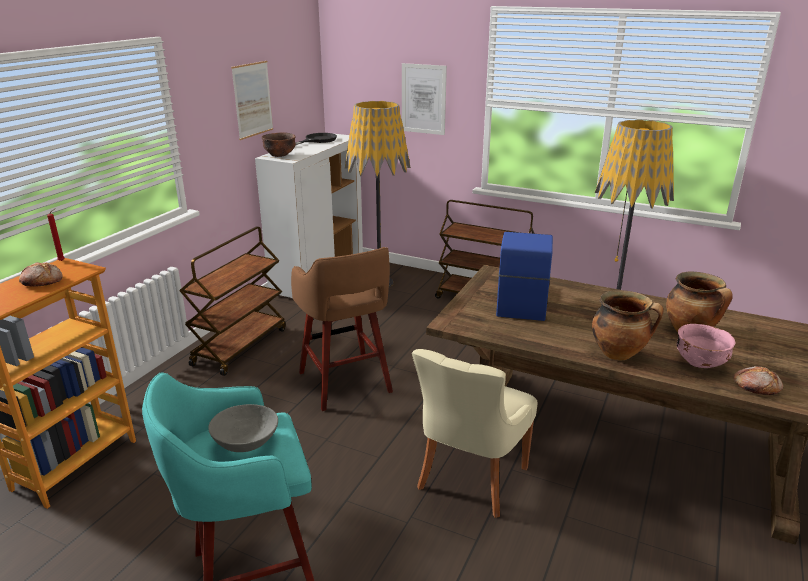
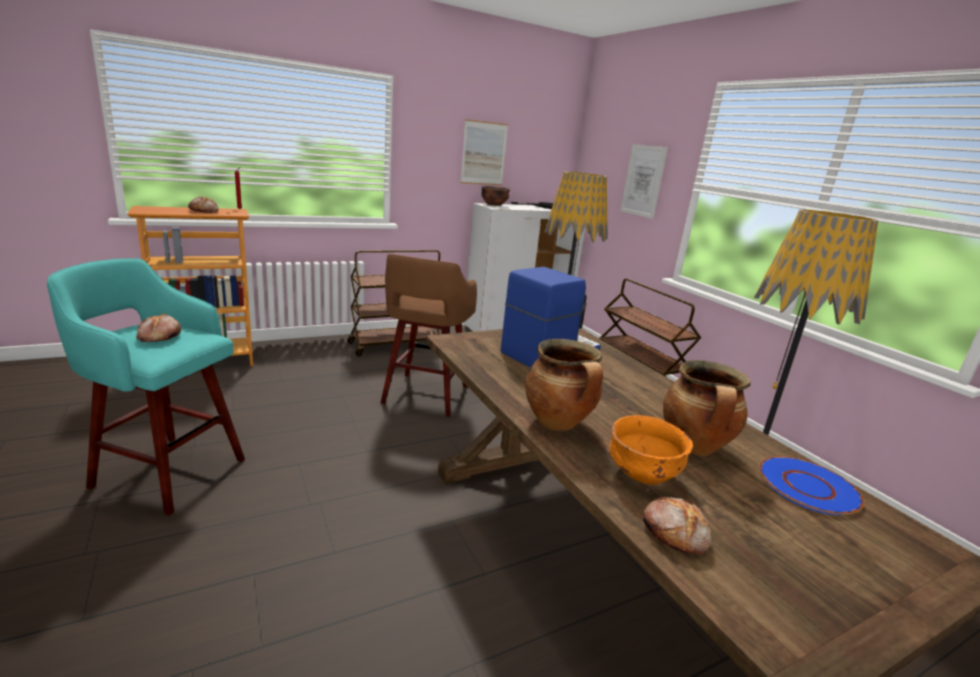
camera: 35 degrees right, 5 degrees down
grey bowl [208,404,278,452] -> bread [136,313,181,342]
beige chair [412,349,538,518] -> none
pink bowl [677,324,736,368] -> orange bowl [610,415,693,485]
none -> blue plate [759,456,864,515]

